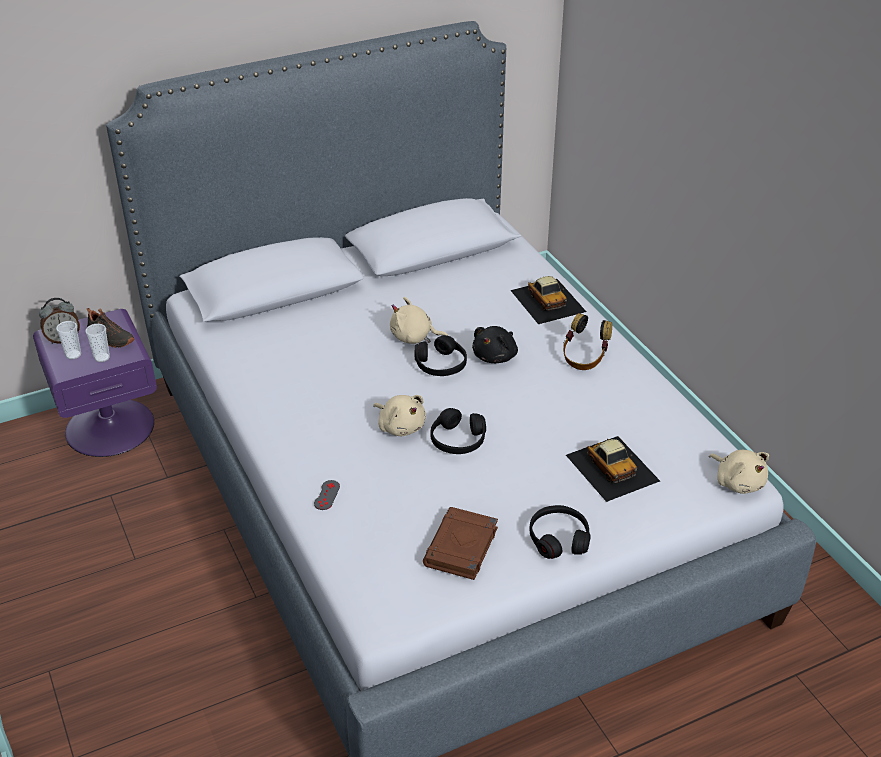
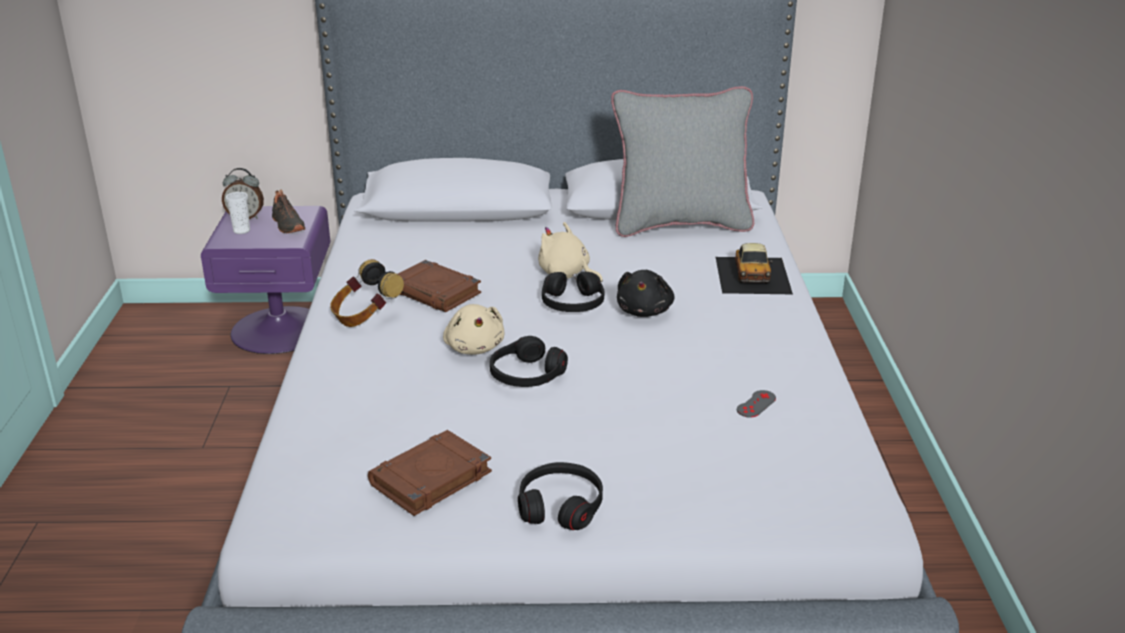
camera: 25 degrees right, 10 degrees down
cup [85,324,110,362] -> none
grey game controller [314,480,340,510] -> grey game controller moved to [737,390,776,417]
black plush toy [472,326,518,363] -> black plush toy turned 45 degrees counterclockwise [617,270,674,317]
headphones [563,313,612,370] -> headphones moved to [330,259,404,327]
toy car [566,436,660,502] -> none
beige plush toy [709,450,769,494] -> none
none -> brown book [398,260,481,312]
none -> grey pillow [611,86,754,237]

